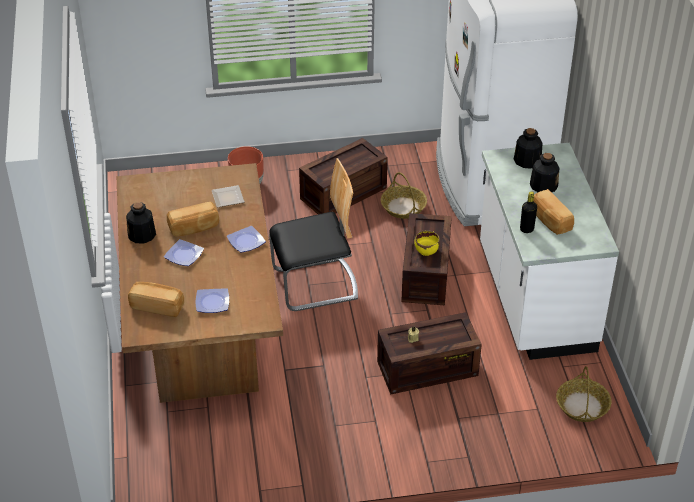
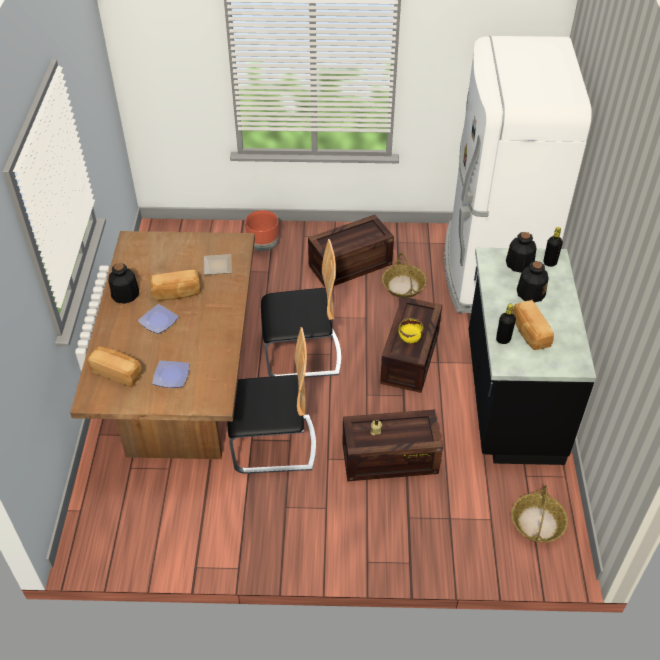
camera: 10 degrees right, 5 degrees up
plate [227,226,266,253] -> none
white counter [480,143,619,360] -> black counter [469,248,596,465]
none -> chair [228,327,316,474]
none -> black bottle [543,227,563,267]

